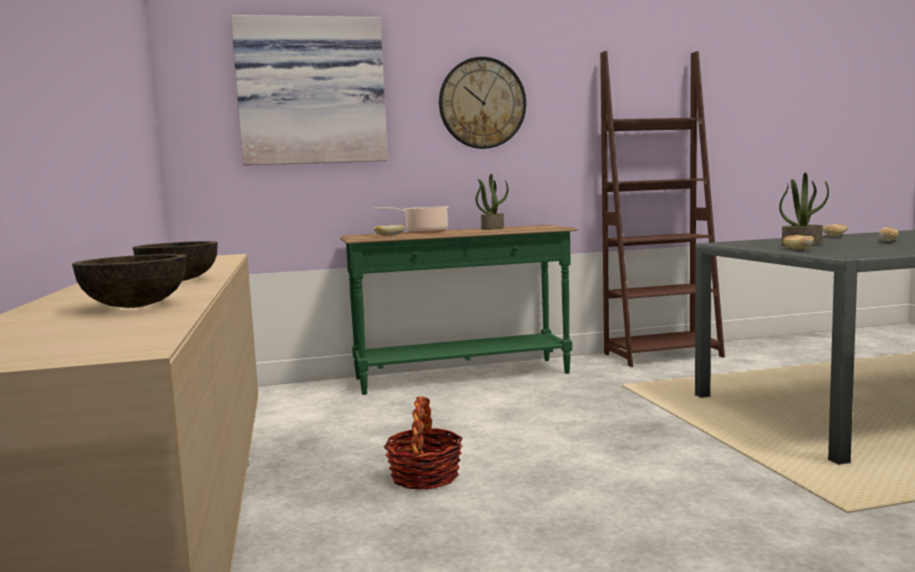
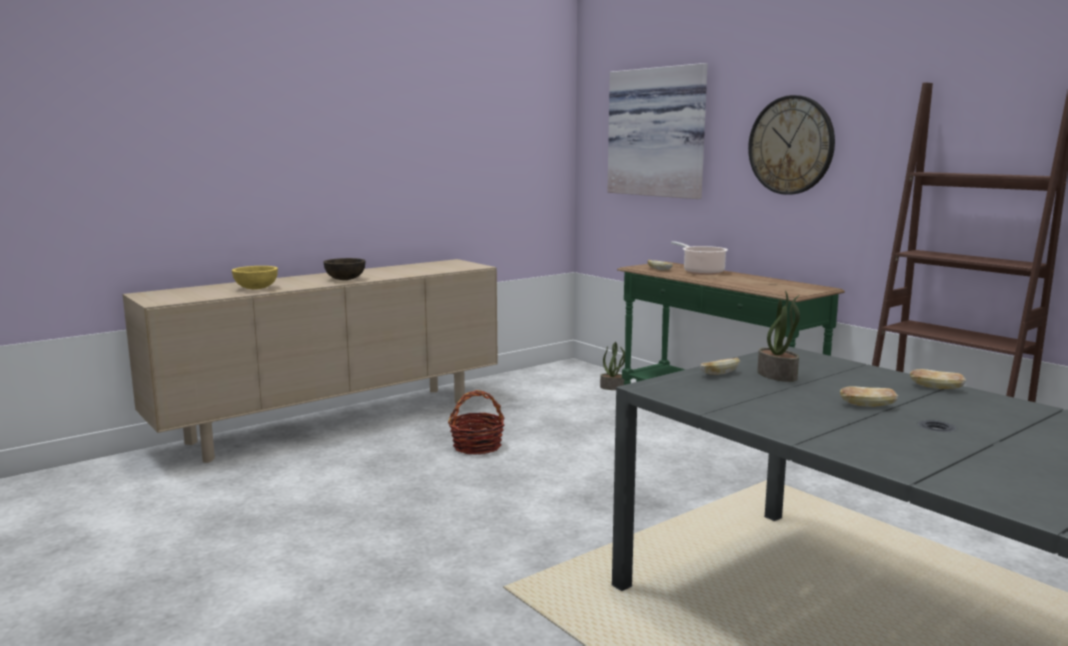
camera: 65 degrees right, 5 degrees up
brown bowl [72,254,186,308] -> yellow bowl [232,266,278,290]
potted plant [475,174,508,230] -> potted plant moved to [600,342,625,390]

